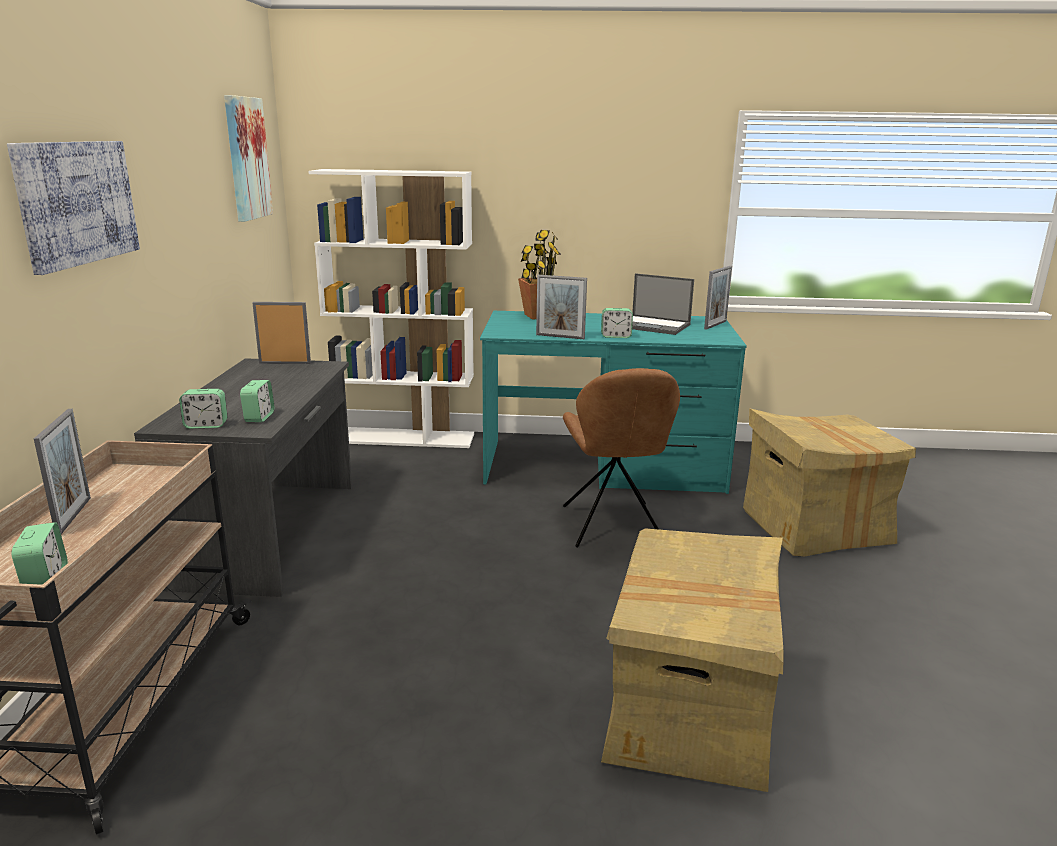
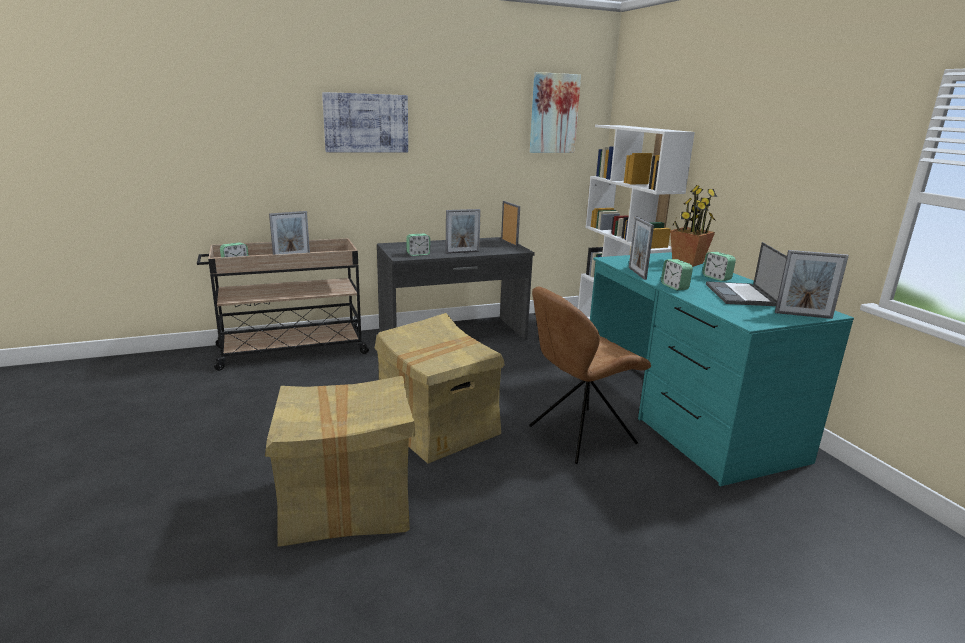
camera: 65 degrees right, 0 degrees up
alarm clock [179,389,227,429] -> alarm clock moved to [702,252,736,281]
cardboard box [743,408,916,557] -> cardboard box moved to [375,313,505,463]
none -> picture frame [445,209,481,254]

